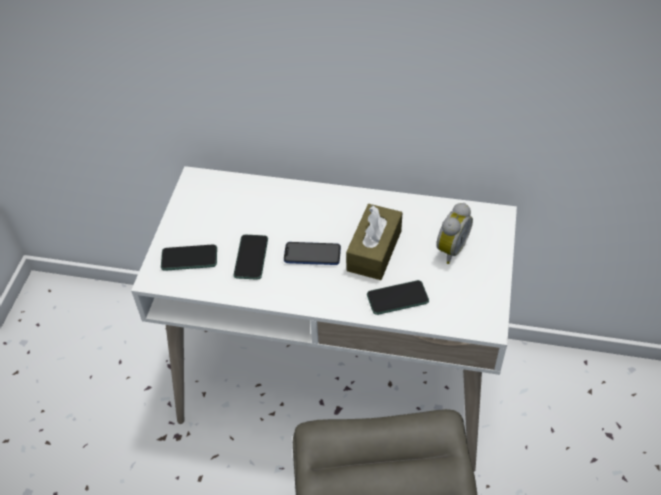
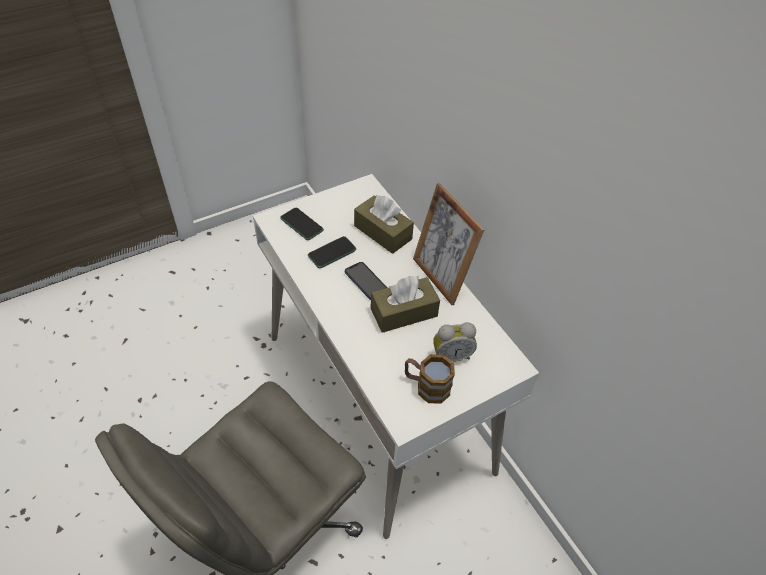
camera: 45 degrees right, 0 degrees up
phone [367,280,429,315] -> none
none -> brown tissue box [354,195,414,254]
none -> mug [405,354,455,404]
none -> picture frame [413,183,484,305]

